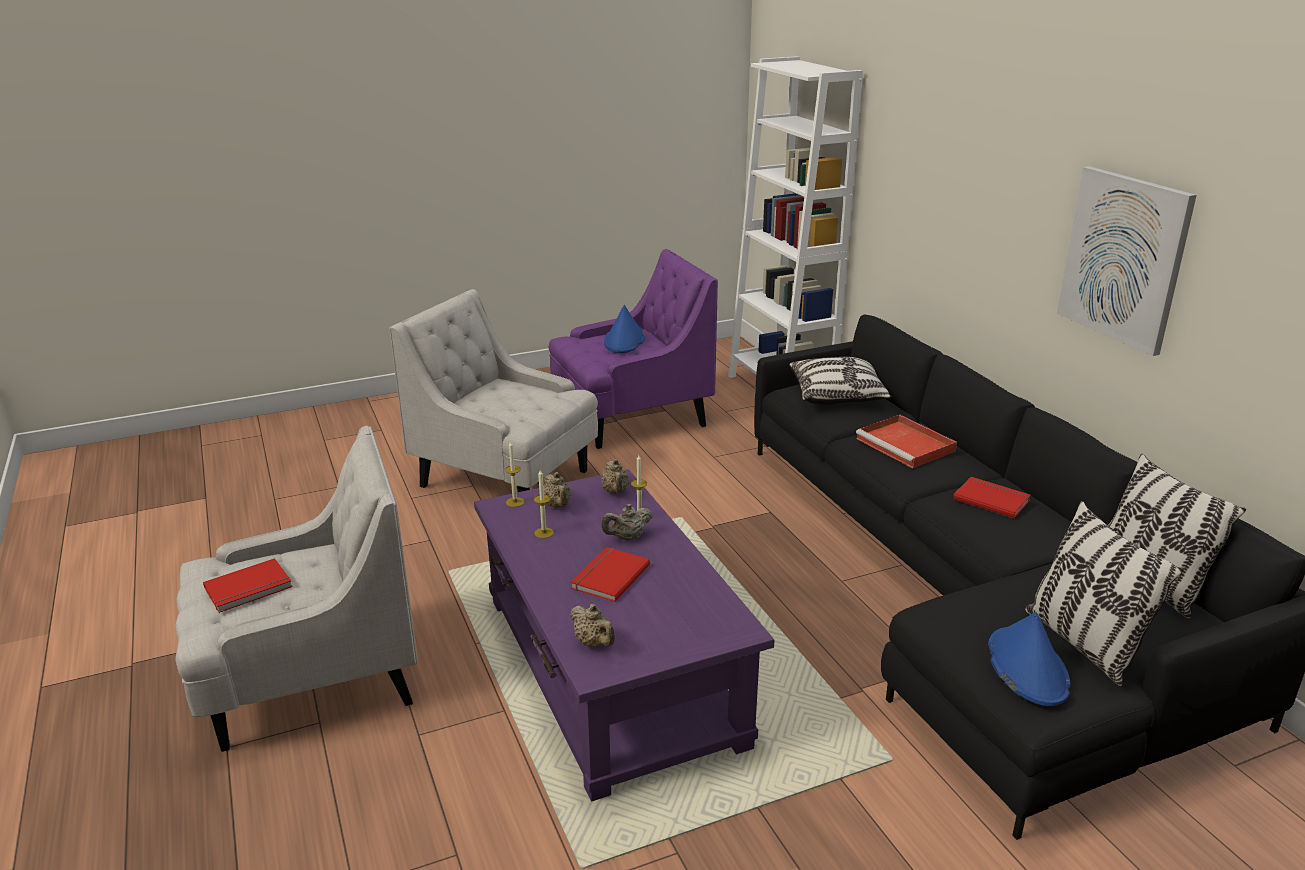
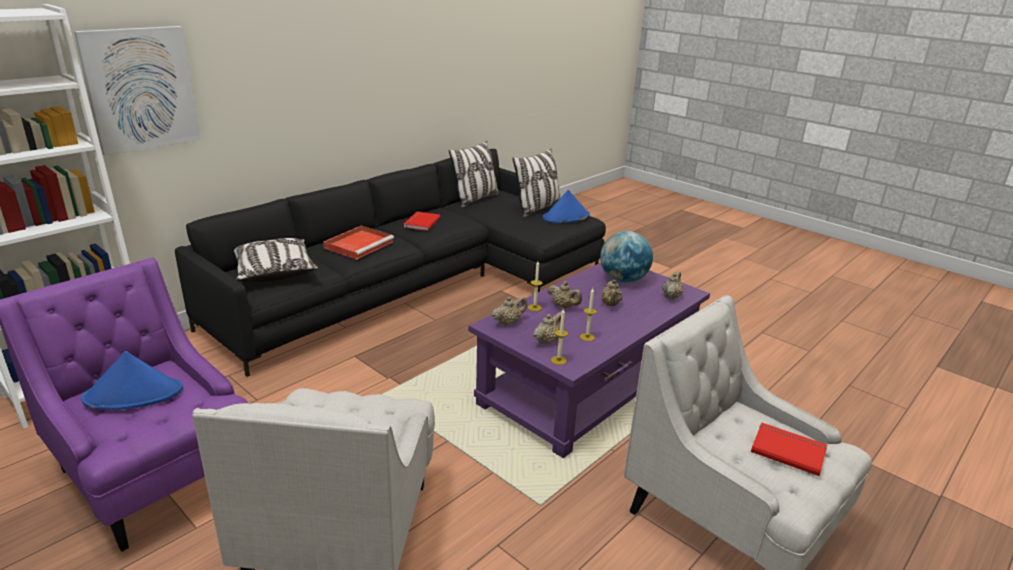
camera: 115 degrees left, 0 degrees up
red book [570,547,650,602] -> beige teapot [601,280,623,306]
picture [1057,166,1197,356] -> picture moved to [74,26,201,156]
none -> globe [600,231,653,283]

